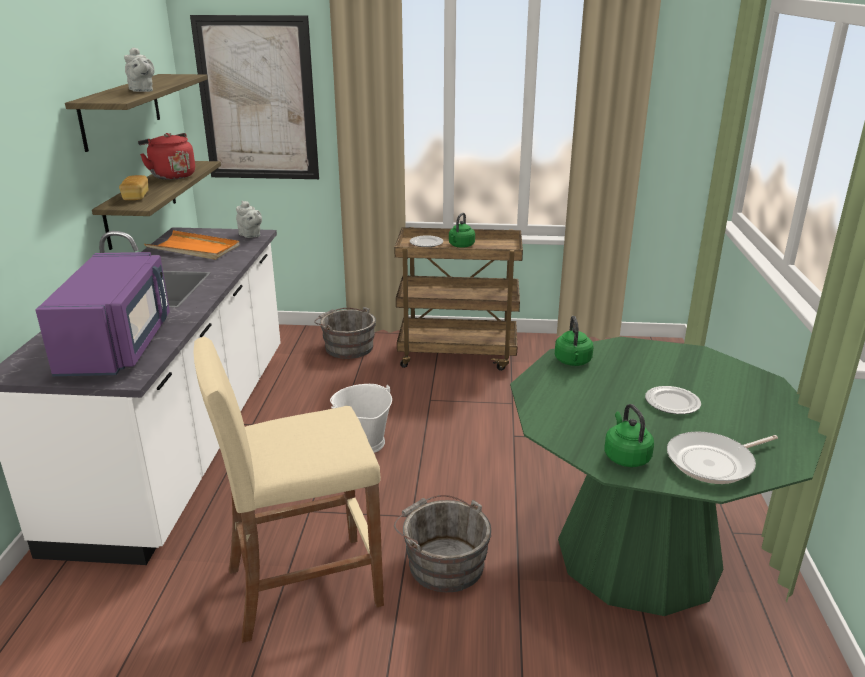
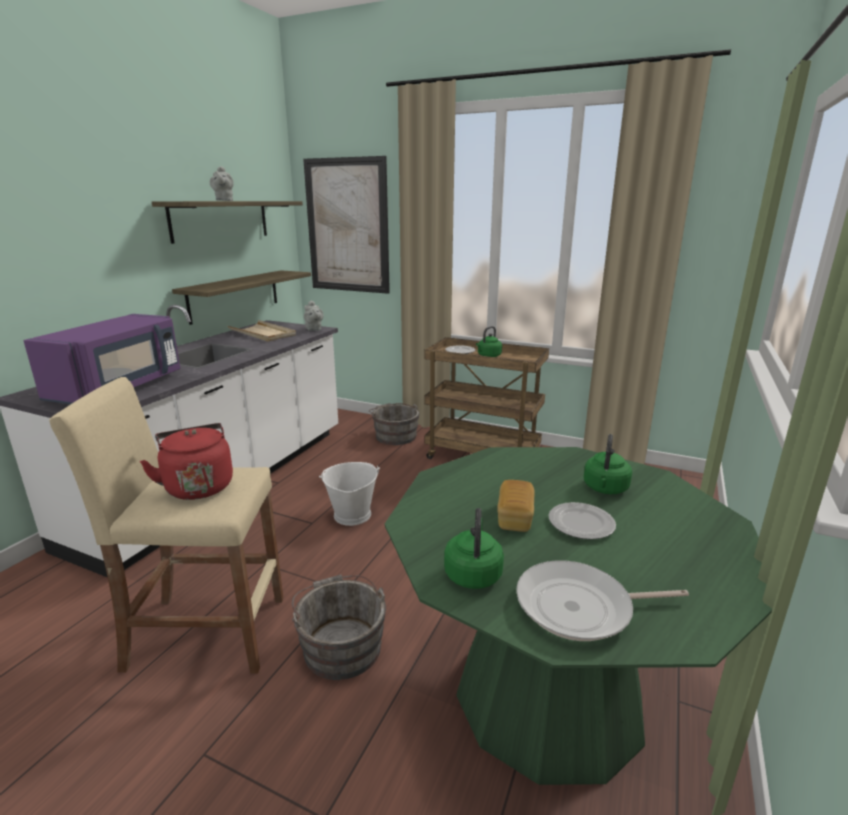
camera: 20 degrees right, 5 degrees down
bread [119,175,148,200] -> bread moved to [497,480,535,532]
red kettle [138,133,195,180] -> red kettle moved to [140,423,233,500]
orange tray [145,230,240,260] -> beige tray [228,320,296,342]
green kettle [555,316,593,366] -> green kettle moved to [584,434,632,494]

